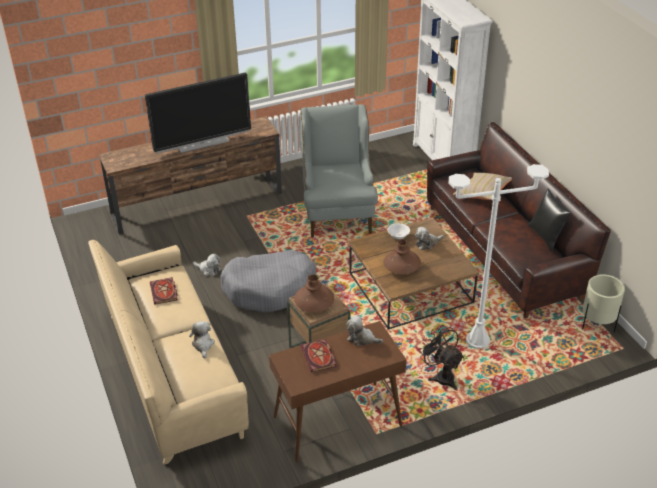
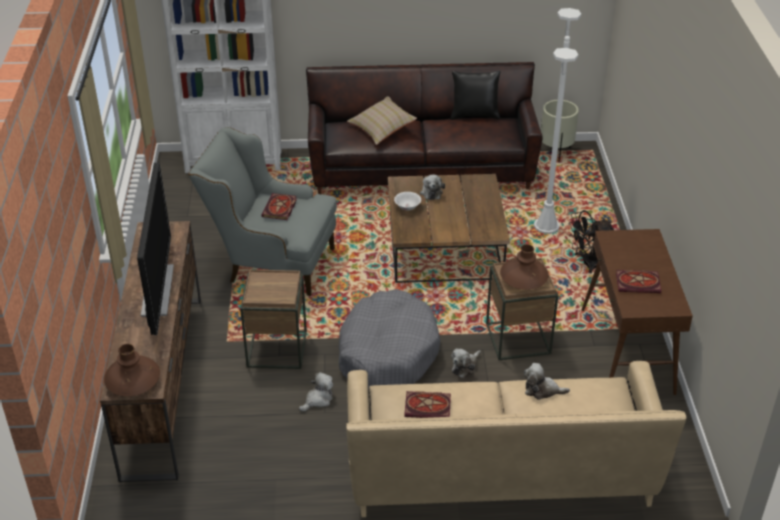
camera: 70 degrees left, 0 degrees up
plush toy [346,315,383,346] -> plush toy moved to [451,349,481,378]
brown vase [384,239,421,274] -> brown vase moved to [104,344,160,396]
none -> brown side table [240,270,307,369]
none -> book [261,193,297,220]

